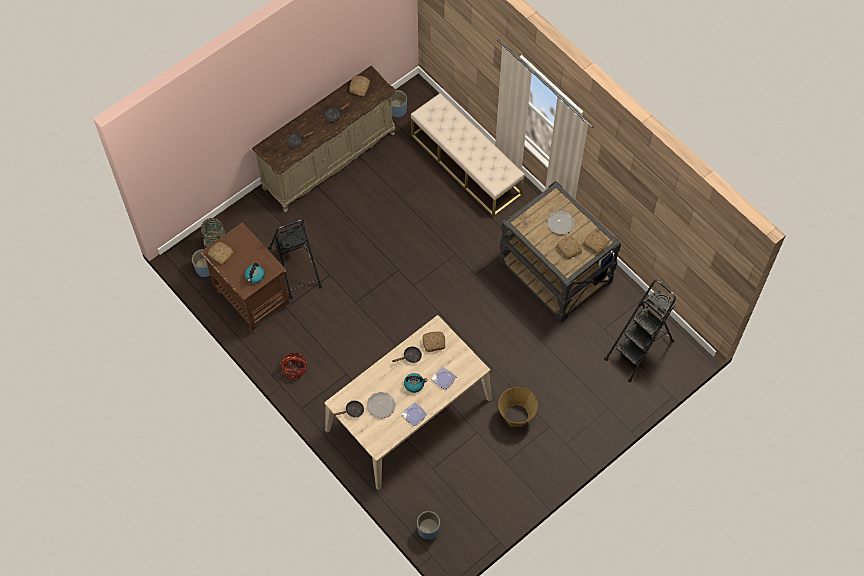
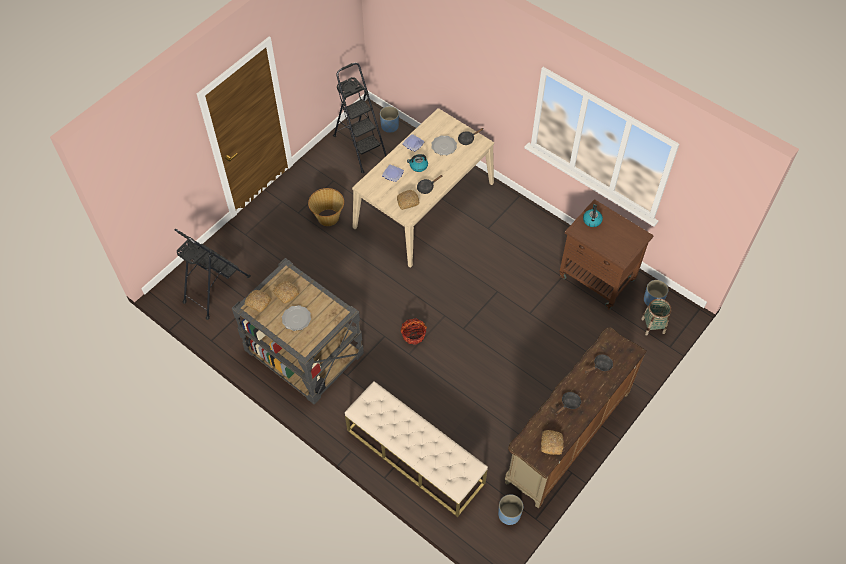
camera: 170 degrees right, 5 degrees down
bread [208,242,234,264] -> none
step ladder [268,219,322,299] -> step ladder moved to [333,63,387,173]
basket [280,353,307,379] -> basket moved to [400,318,427,345]

